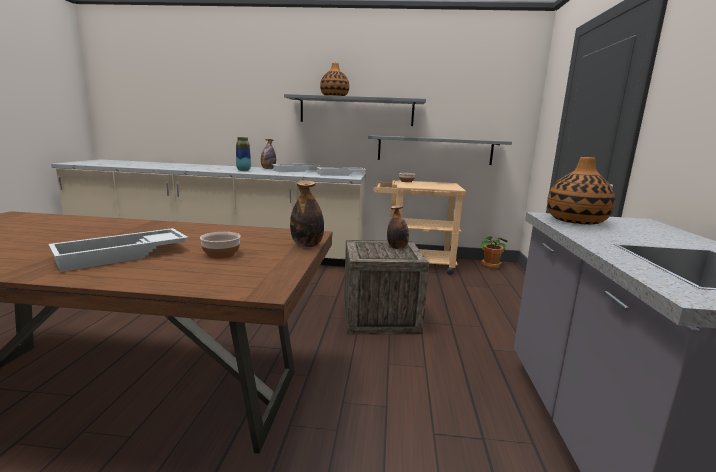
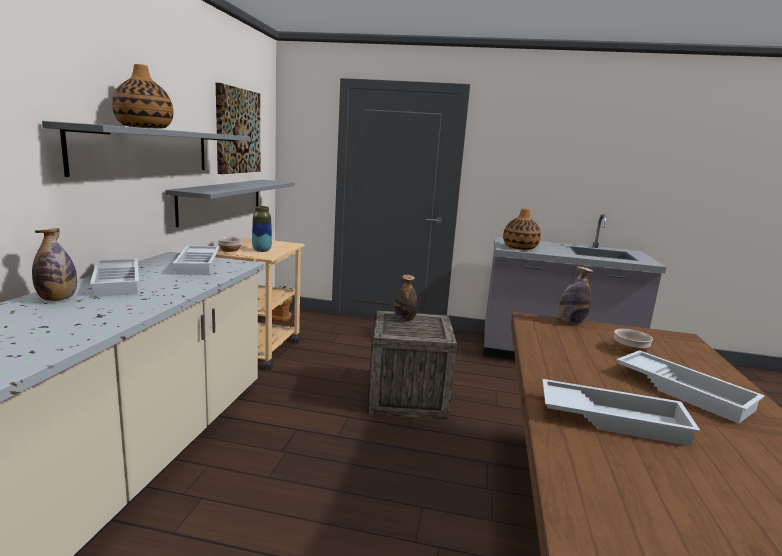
camera: 85 degrees left, 0 degrees up
vase [236,137,251,171] -> vase moved to [252,206,272,252]
none -> picture [216,83,260,174]
none -> white tray [542,379,701,446]

